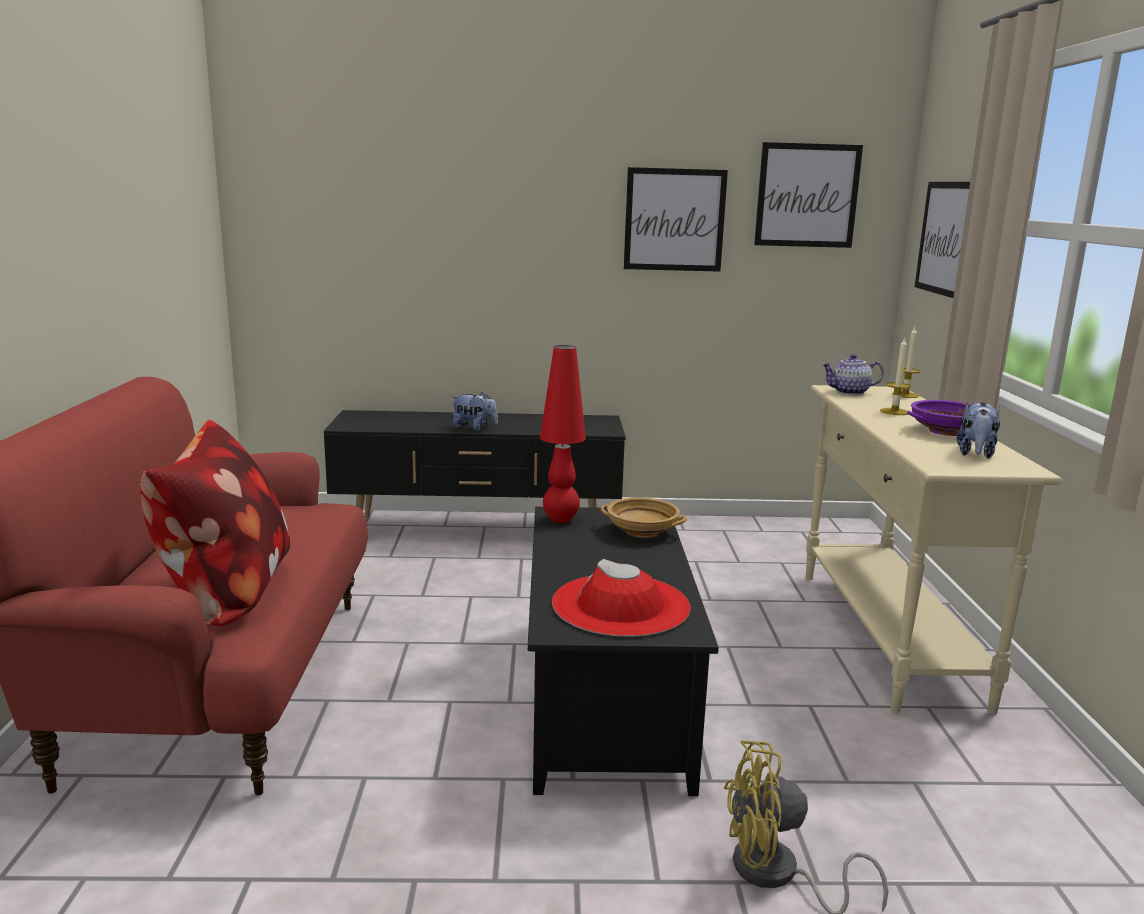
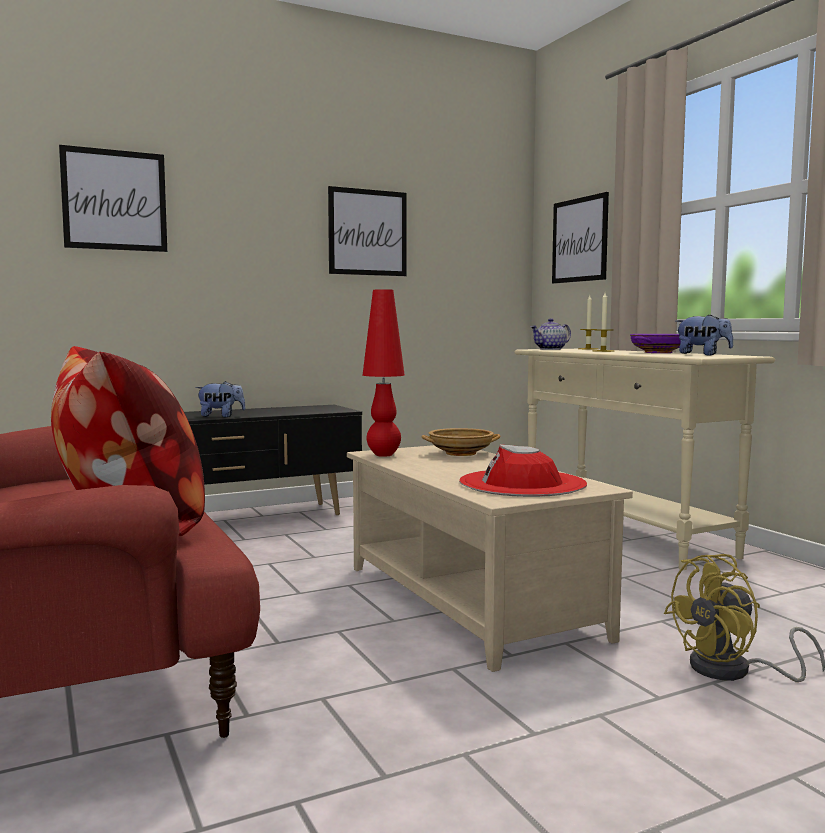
camera: 25 degrees left, 10 degrees down
black coffee table [528,507,719,796] -> beige coffee table [347,445,633,672]
picture [754,142,863,248] -> picture moved to [59,145,167,252]
plush toy [957,402,1000,458] -> plush toy turned 60 degrees counterclockwise [676,314,733,355]

